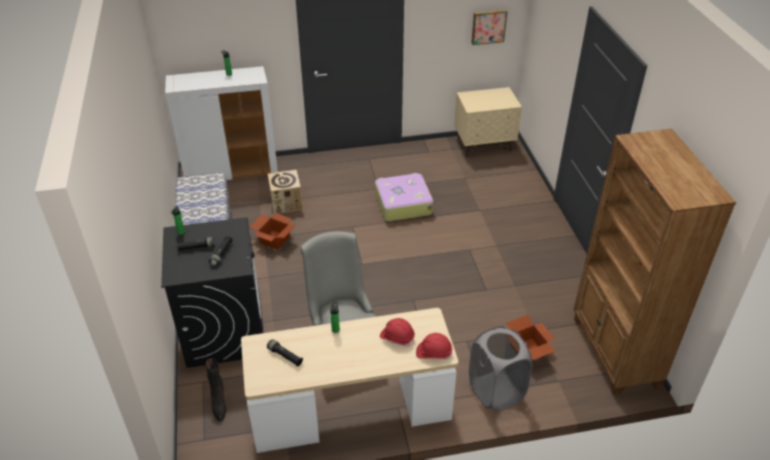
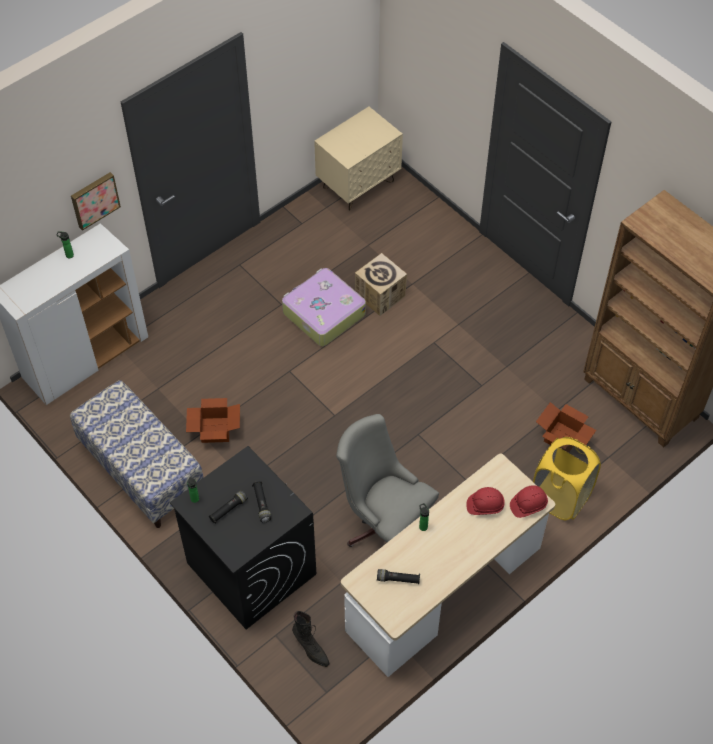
camera: 30 degrees left, 15 degrees up
cardboard box [268,170,302,214] -> cardboard box moved to [355,253,407,316]
grey laundry basket [469,326,532,412] -> yellow laundry basket [533,437,601,520]
picture [471,10,507,45] -> picture moved to [71,172,121,231]

